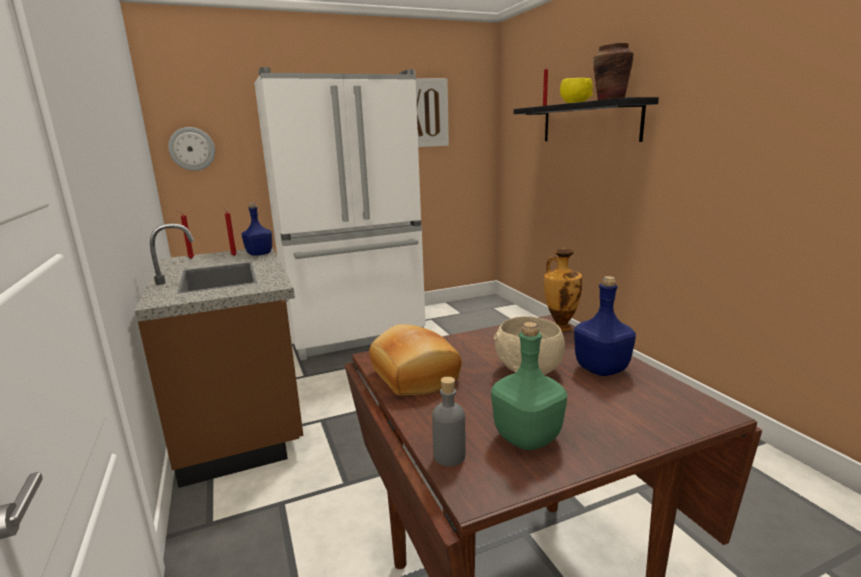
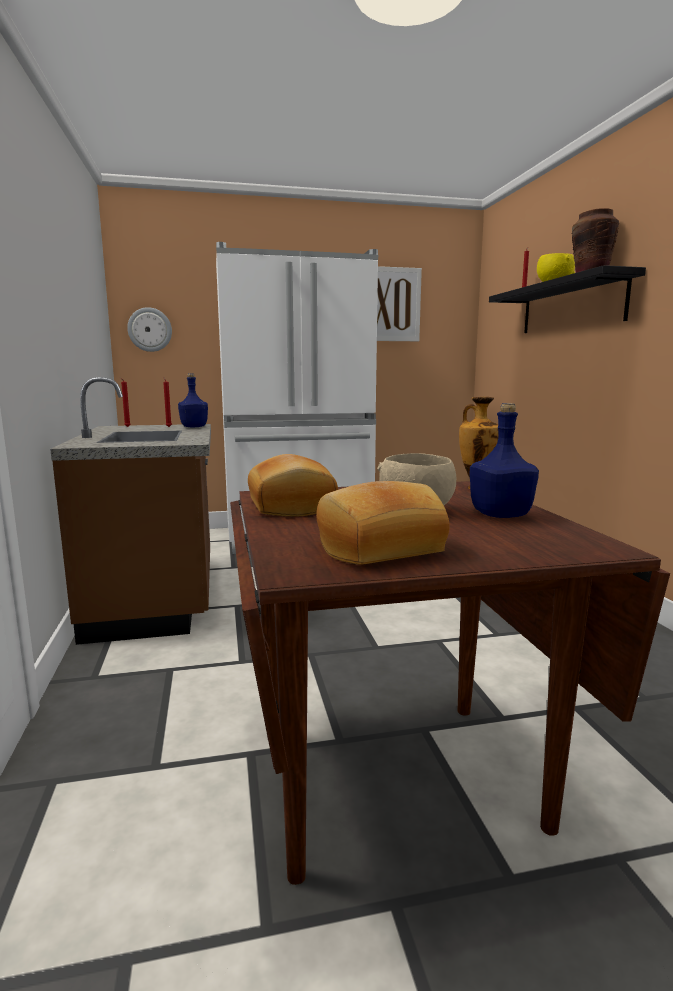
camera: 10 degrees right, 5 degrees down
grey bottle [432,377,465,467] -> none
green bottle [491,322,567,451] -> bread [316,481,450,565]

